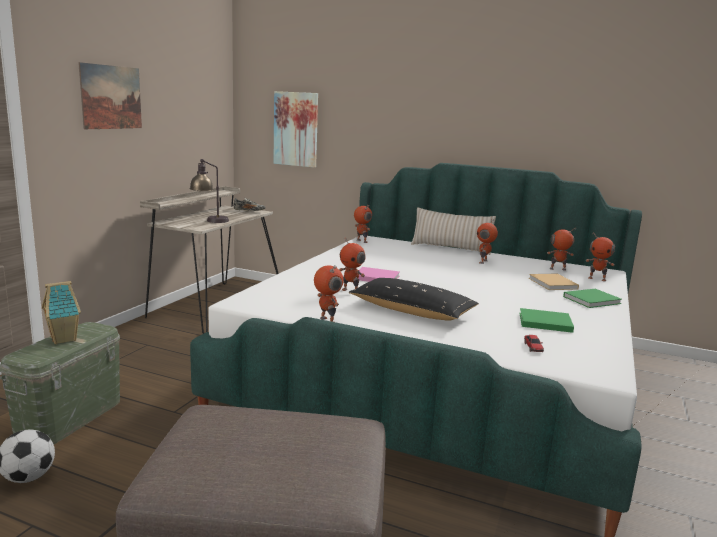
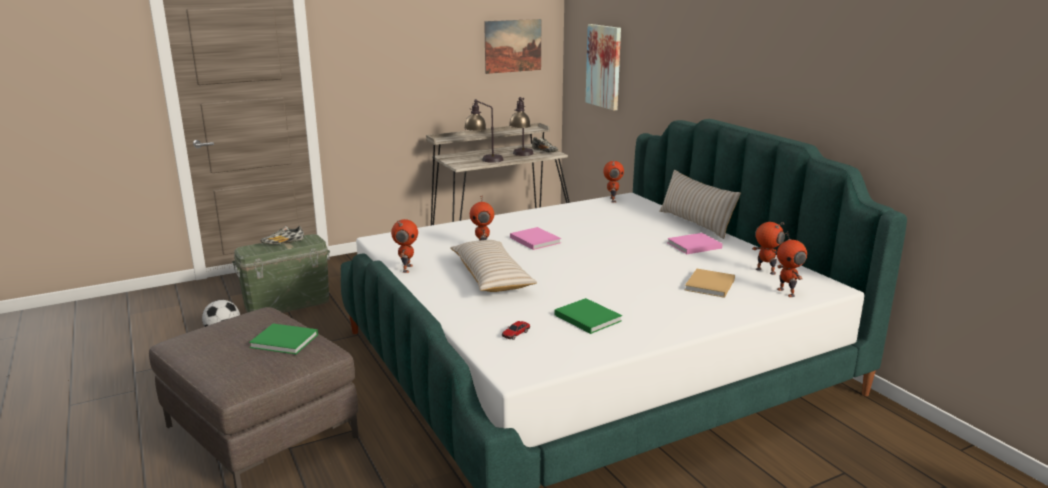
camera: 40 degrees right, 5 degrees up
toy house [42,281,81,344] -> shoe [261,226,304,244]
picture [78,62,142,129] -> picture moved to [484,19,542,74]
black pillow [349,278,479,321] -> beige pillow [450,240,537,292]
toy robot [477,219,498,264] -> pink book [667,233,723,254]
green book [563,289,622,308] -> green book moved to [249,324,318,354]
none -> table lamp [509,97,534,156]

